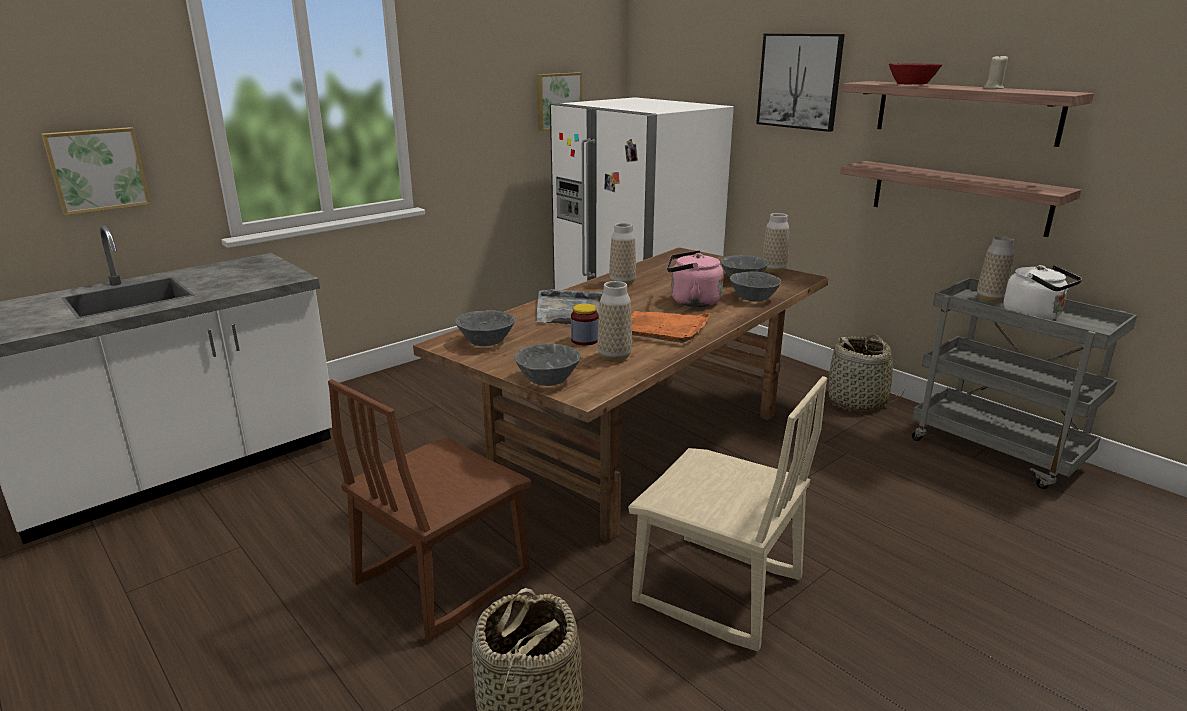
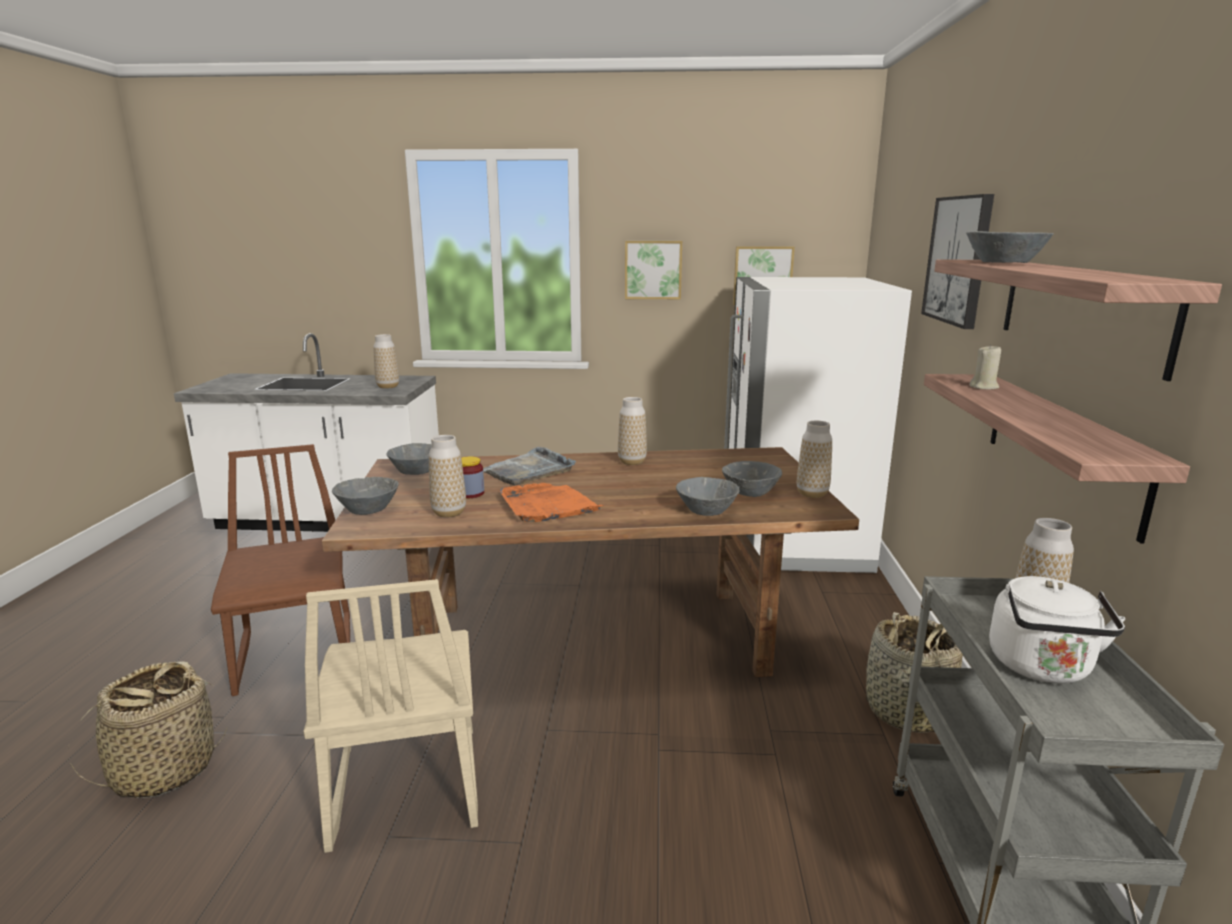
camera: 45 degrees right, 5 degrees down
picture [41,127,151,215] -> picture moved to [625,241,682,299]
brown chair [328,379,531,640] -> brown chair turned 75 degrees clockwise [211,444,350,696]
pink kettle [667,250,724,307] -> none
red bowl [889,63,943,84] -> grey bowl [966,231,1054,263]
beige candle [984,54,1008,89] -> beige candle moved to [970,344,1001,390]
none -> vase [374,334,399,389]

